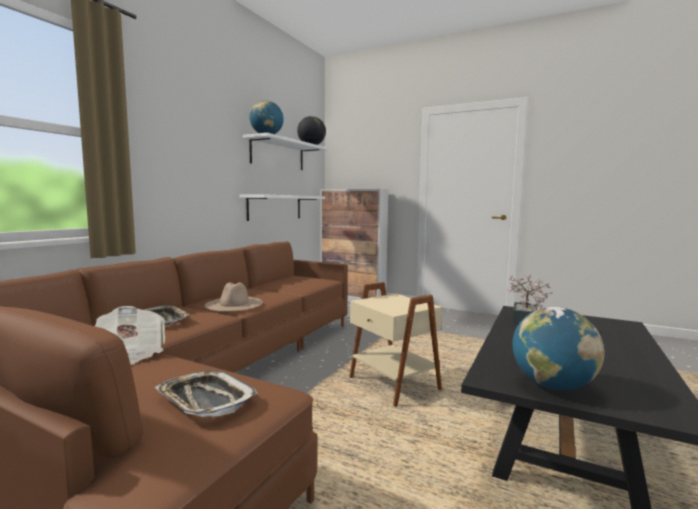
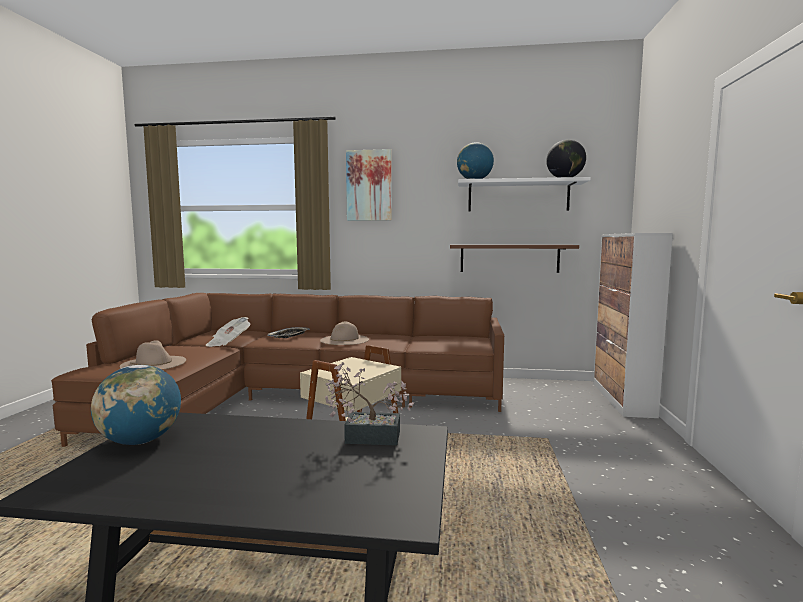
camera: 70 degrees right, 0 degrees up
tray [155,371,258,417] -> beige hat [120,340,186,370]
white shelf [239,194,325,221] -> brown shelf [450,245,579,273]
none -> picture [346,149,392,221]

